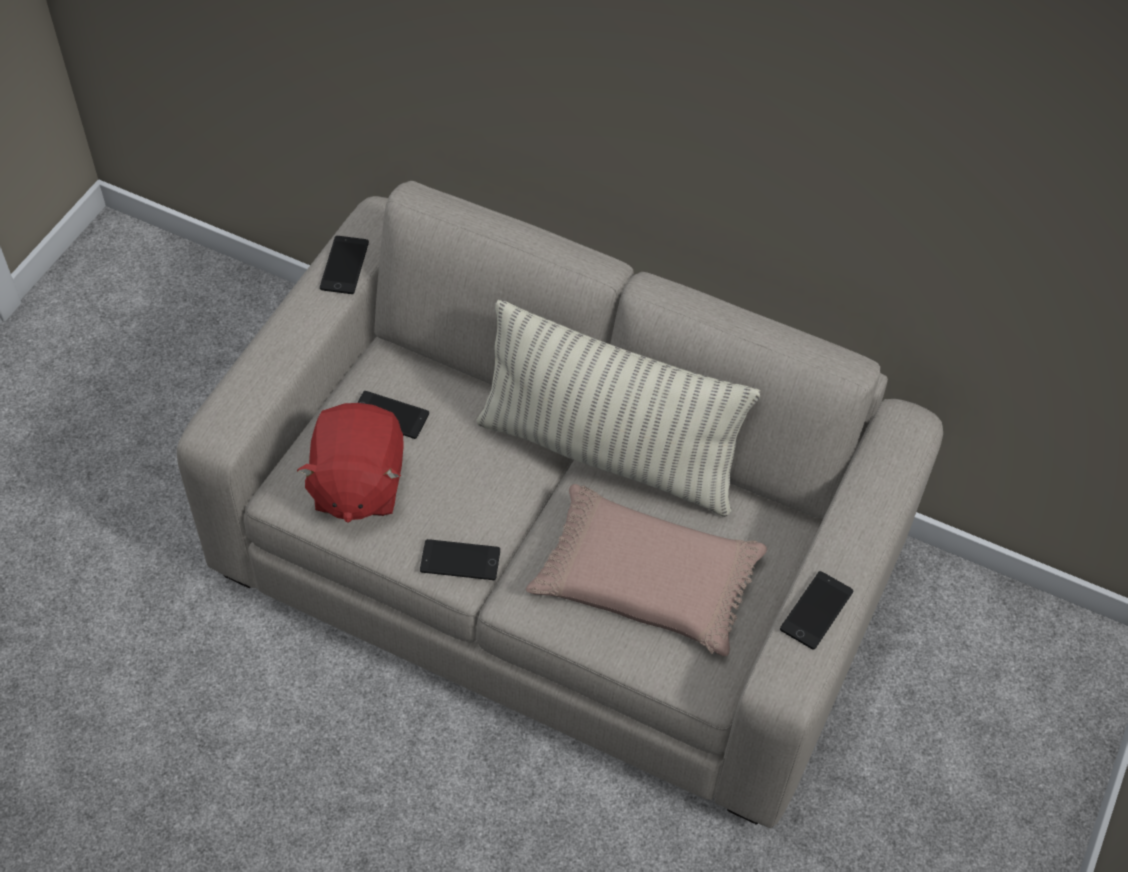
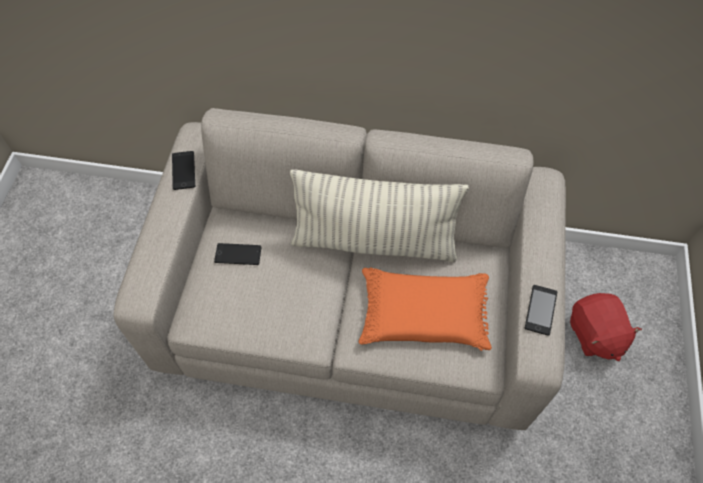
camera: 15 degrees left, 5 degrees up
red plush toy [297,403,404,523] -> red plush toy moved to [570,293,642,361]
phone [420,539,500,580] -> none
beige pillow [526,484,767,656] -> orange pillow [359,267,492,351]

